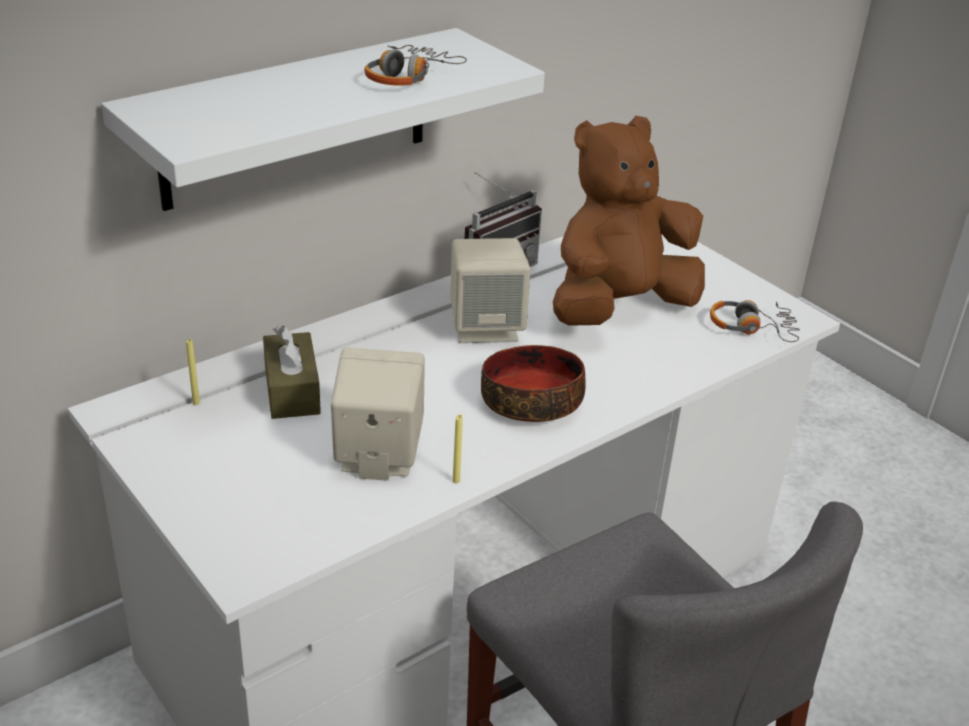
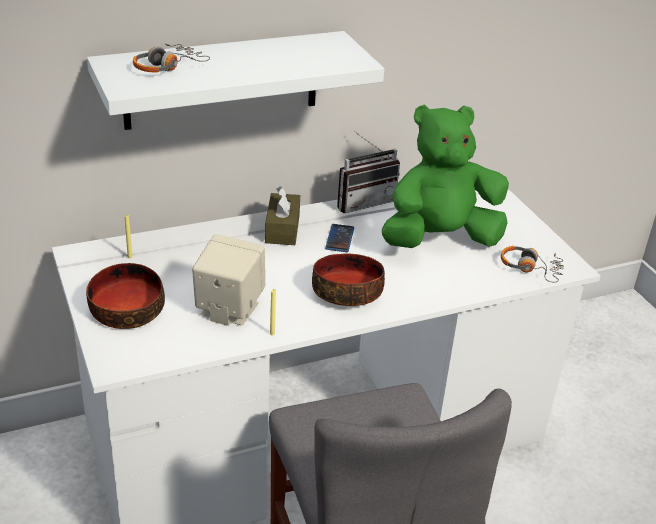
camera: 15 degrees right, 0 degrees up
brown tissue box [263,325,321,419] -> brown tissue box moved to [265,187,300,245]
headphones [364,45,467,86] -> headphones moved to [133,43,210,72]
beige speaker [450,238,530,343] -> phone [325,224,354,252]
brown plush toy [553,116,705,326] -> green plush toy [382,104,509,248]
none -> bowl [86,263,165,329]

